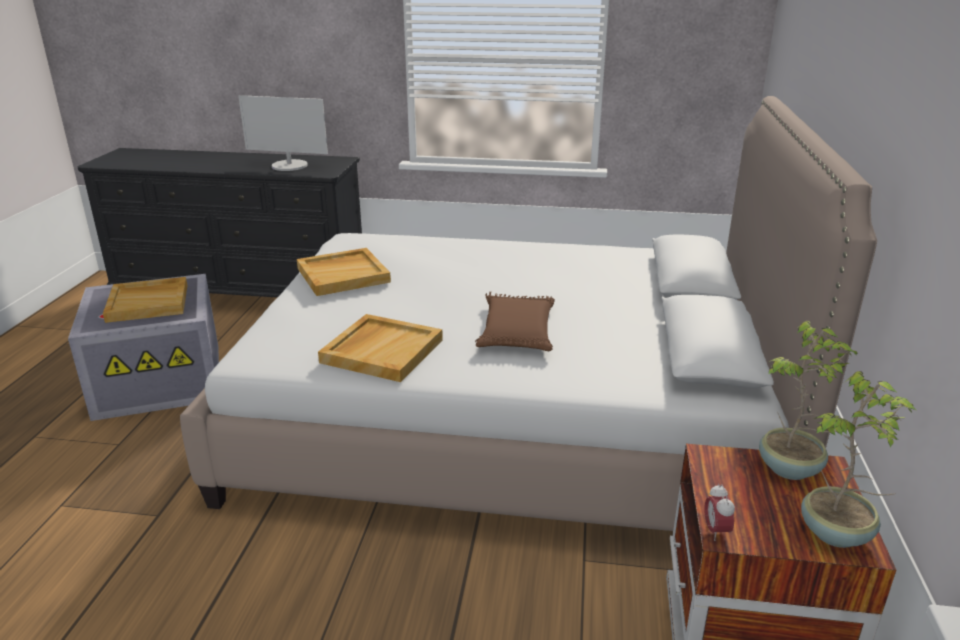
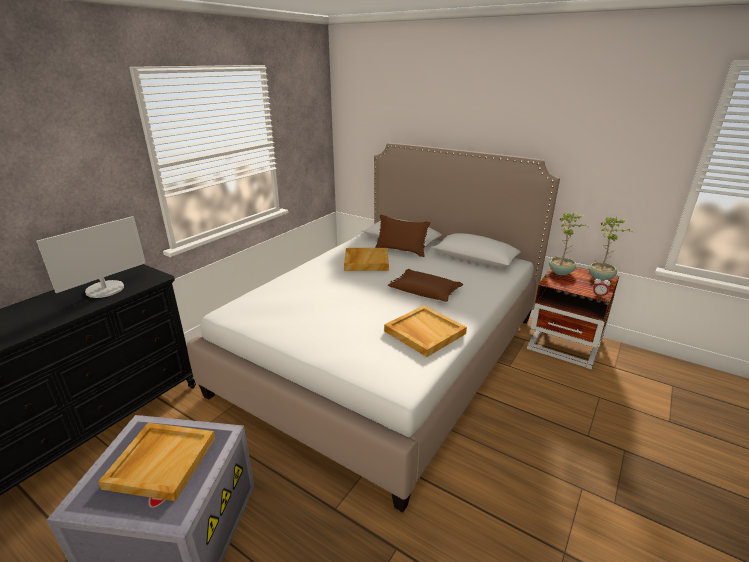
camera: 65 degrees left, 0 degrees up
beige tray [297,248,391,296] -> beige tray moved to [344,248,389,271]
none -> brown pillow [375,215,430,257]

